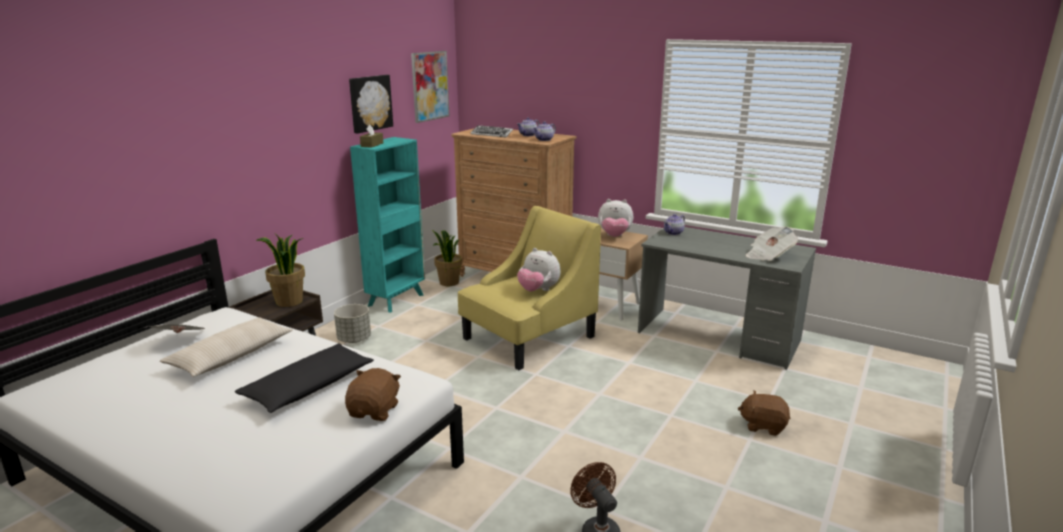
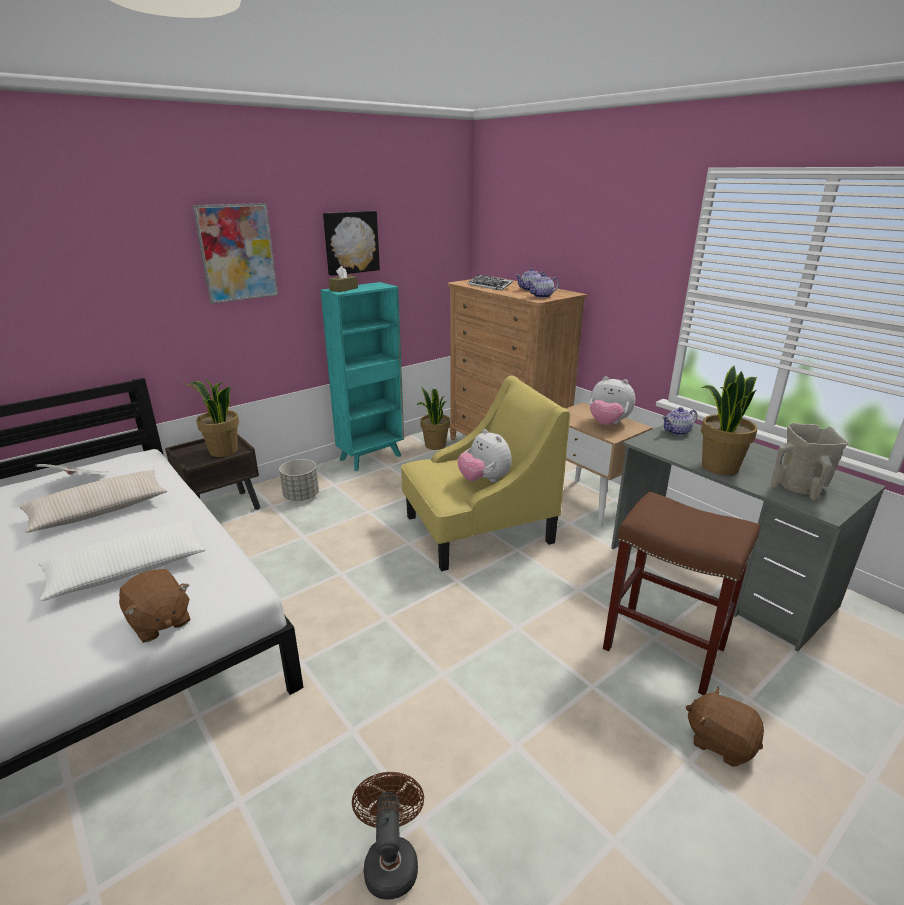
camera: 20 degrees right, 5 degrees up
black pillow [235,344,374,413] -> white pillow [39,519,206,601]
brown plush toy [345,368,401,421] -> brown plush toy turned 105 degrees clockwise [119,569,190,643]
picture [411,51,449,123] -> picture moved to [193,203,278,304]
newspaper [746,227,798,261] -> beige vase [771,423,848,501]
none -> brown stool [603,492,760,695]
none -> potted plant [701,366,757,475]

